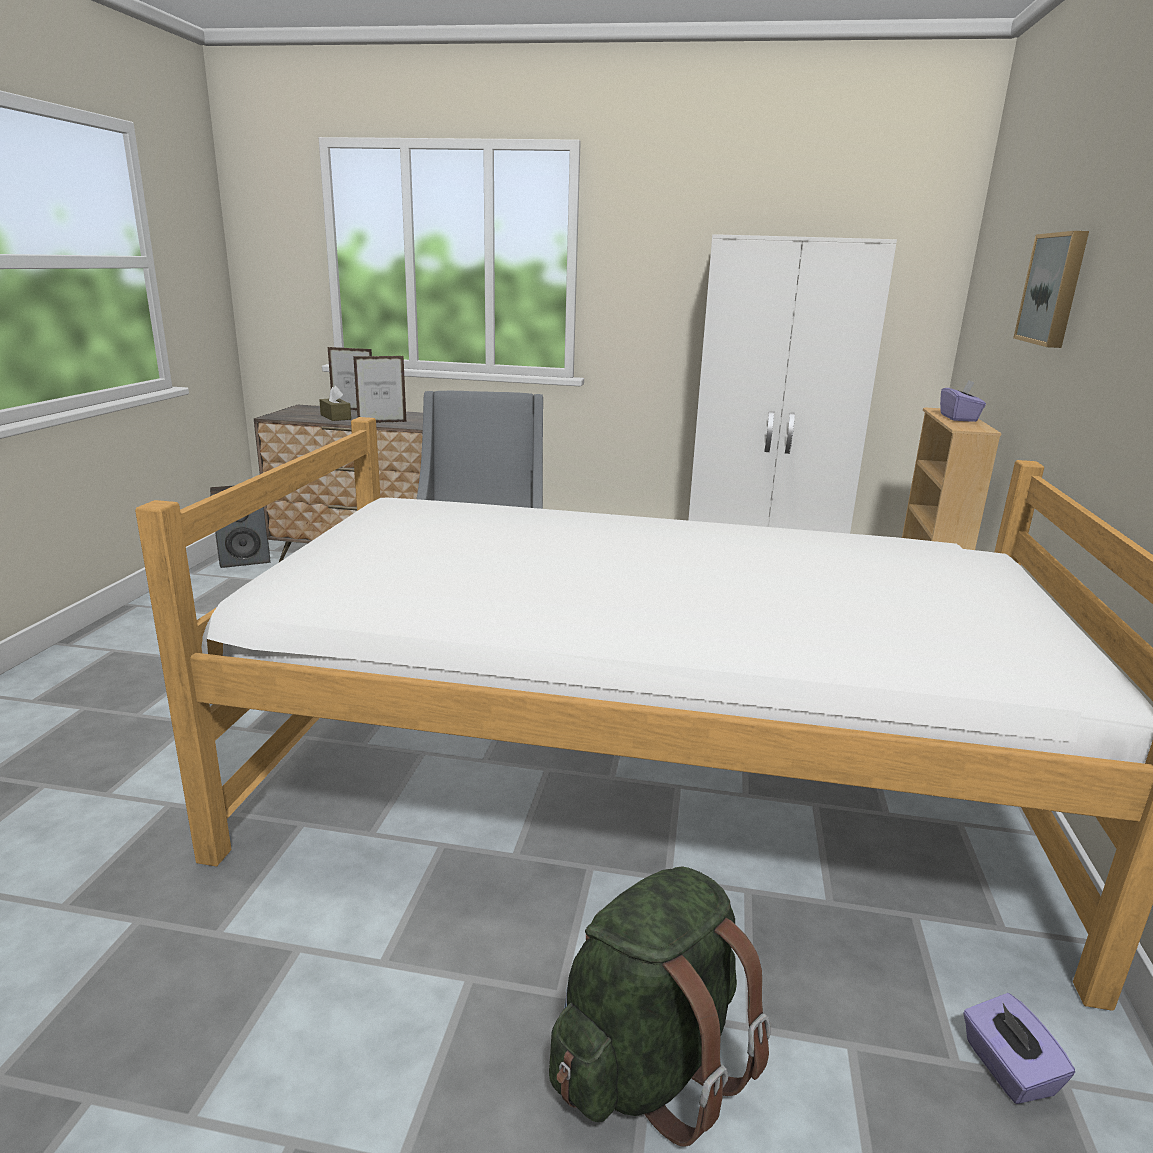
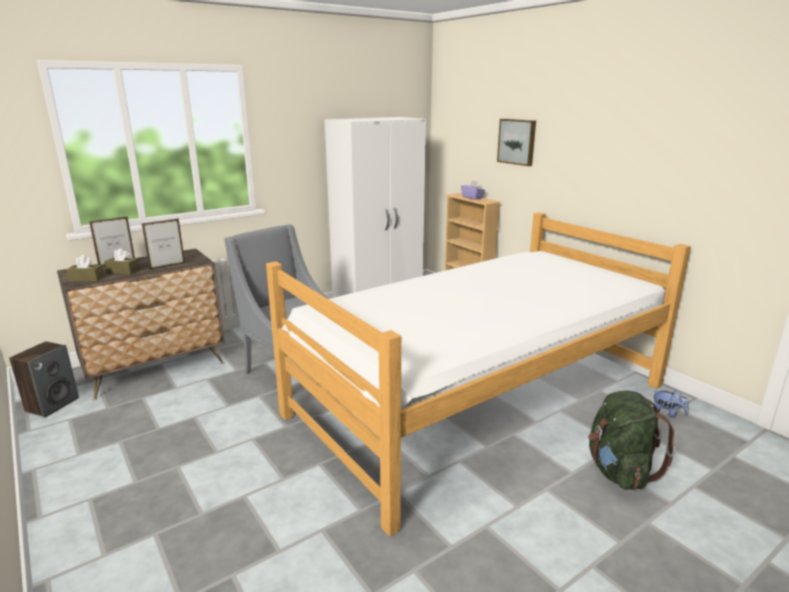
camera: 45 degrees left, 0 degrees up
picture frame [353,356,406,423] -> picture frame turned 150 degrees counterclockwise [142,218,185,270]
purple tissue box [963,993,1075,1104] -> plush toy [654,390,689,418]
none -> brown tissue box [66,255,104,282]

